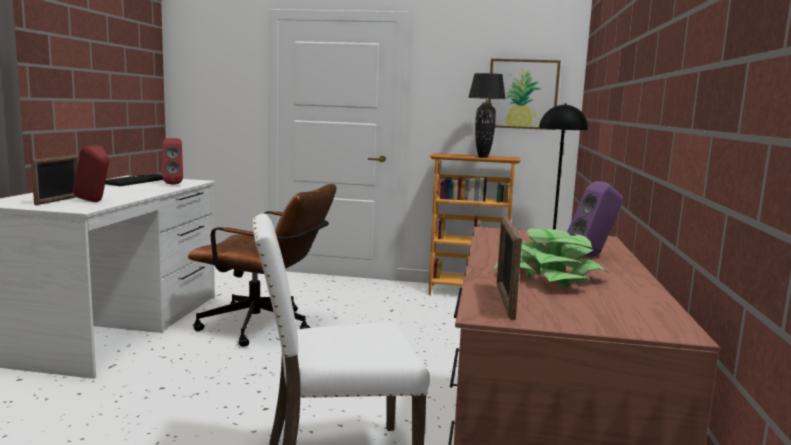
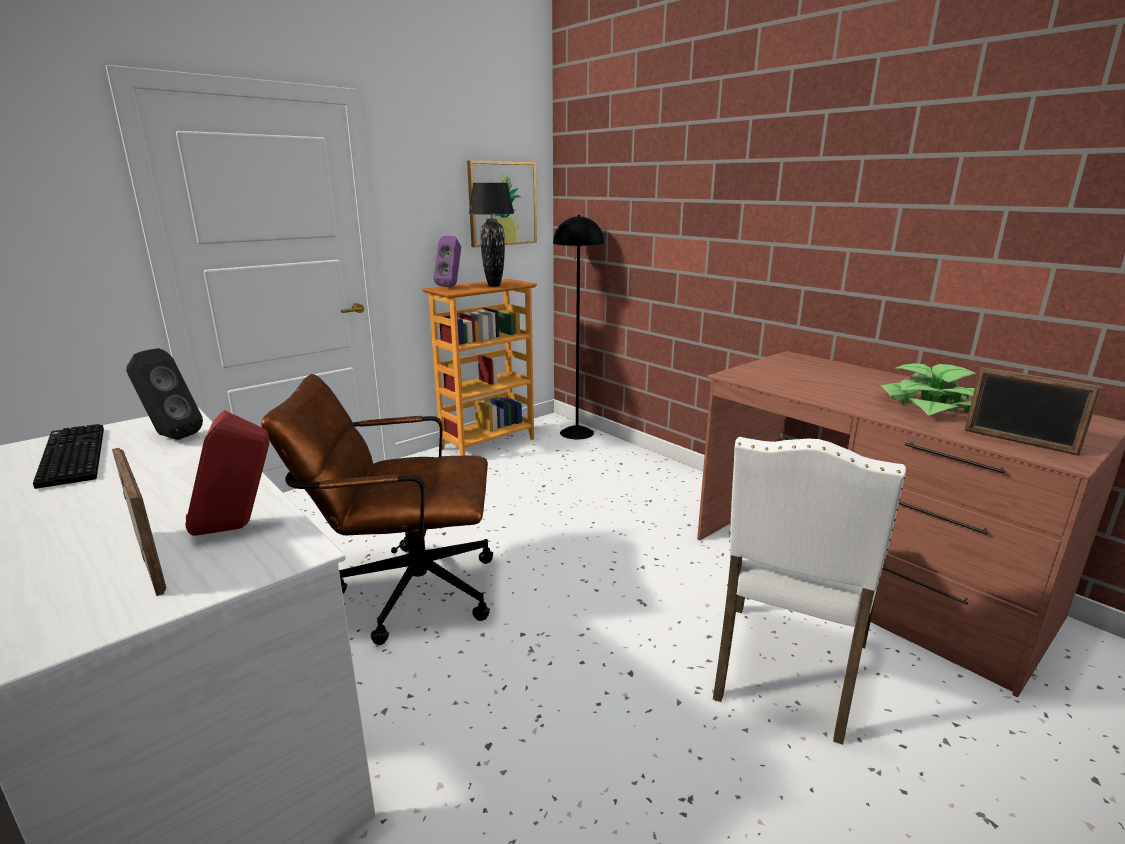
camera: 50 degrees left, 10 degrees up
red speaker [162,138,183,185] -> black speaker [126,348,203,440]
brown office chair [188,184,336,347] -> brown office chair turned 150 degrees counterclockwise [261,374,493,645]
purple speaker [567,181,623,257] -> purple speaker moved to [434,236,461,287]

